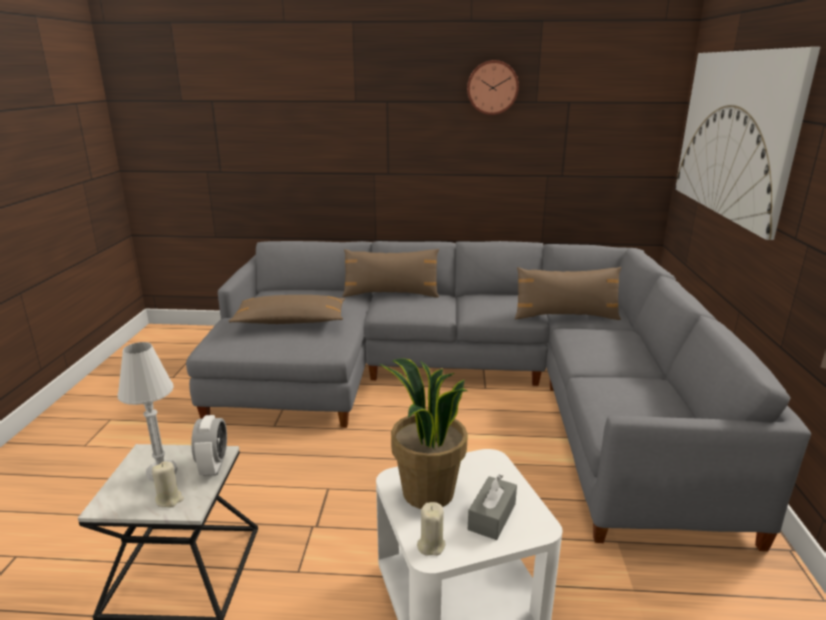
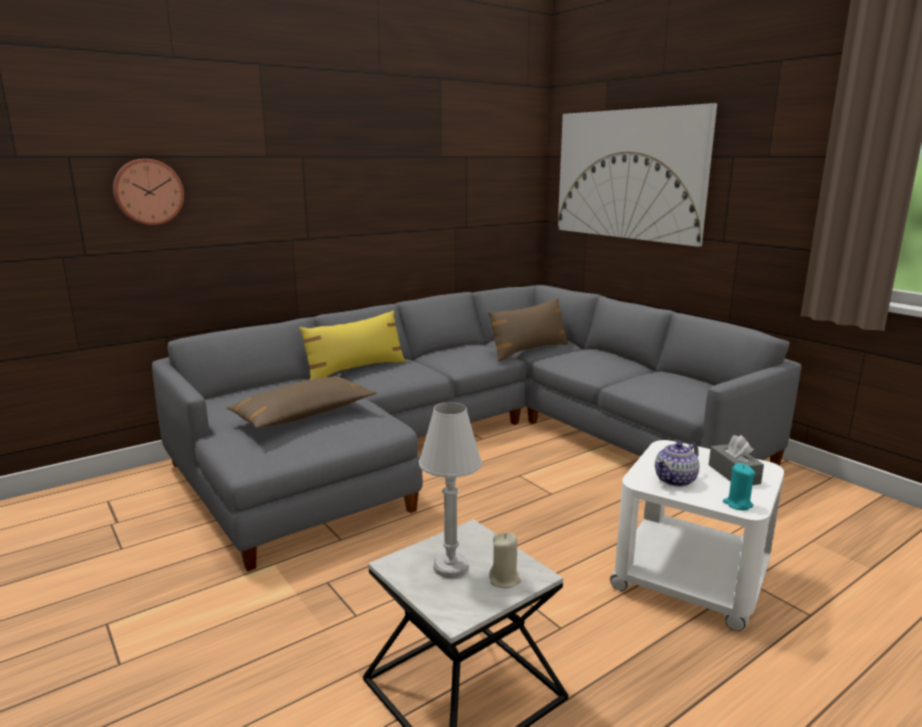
camera: 40 degrees left, 5 degrees down
alarm clock [191,415,227,476] -> none
brown pillow [342,249,439,297] -> yellow pillow [299,310,406,380]
potted plant [380,358,468,509] -> teapot [655,442,699,487]
beige candle [417,502,446,556] -> turquoise candle [723,463,756,510]
wall clock [467,60,519,115] -> wall clock moved to [113,159,184,225]

